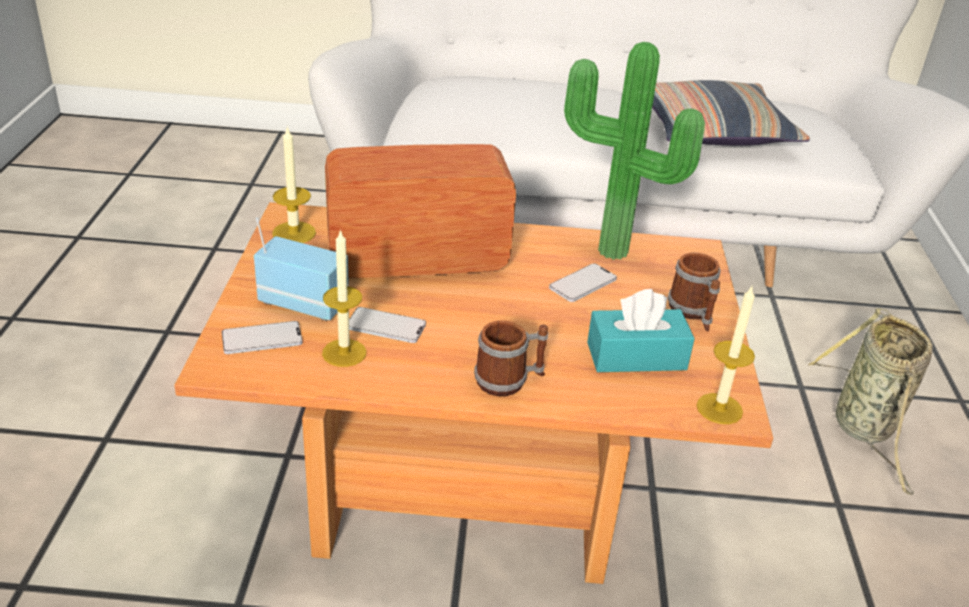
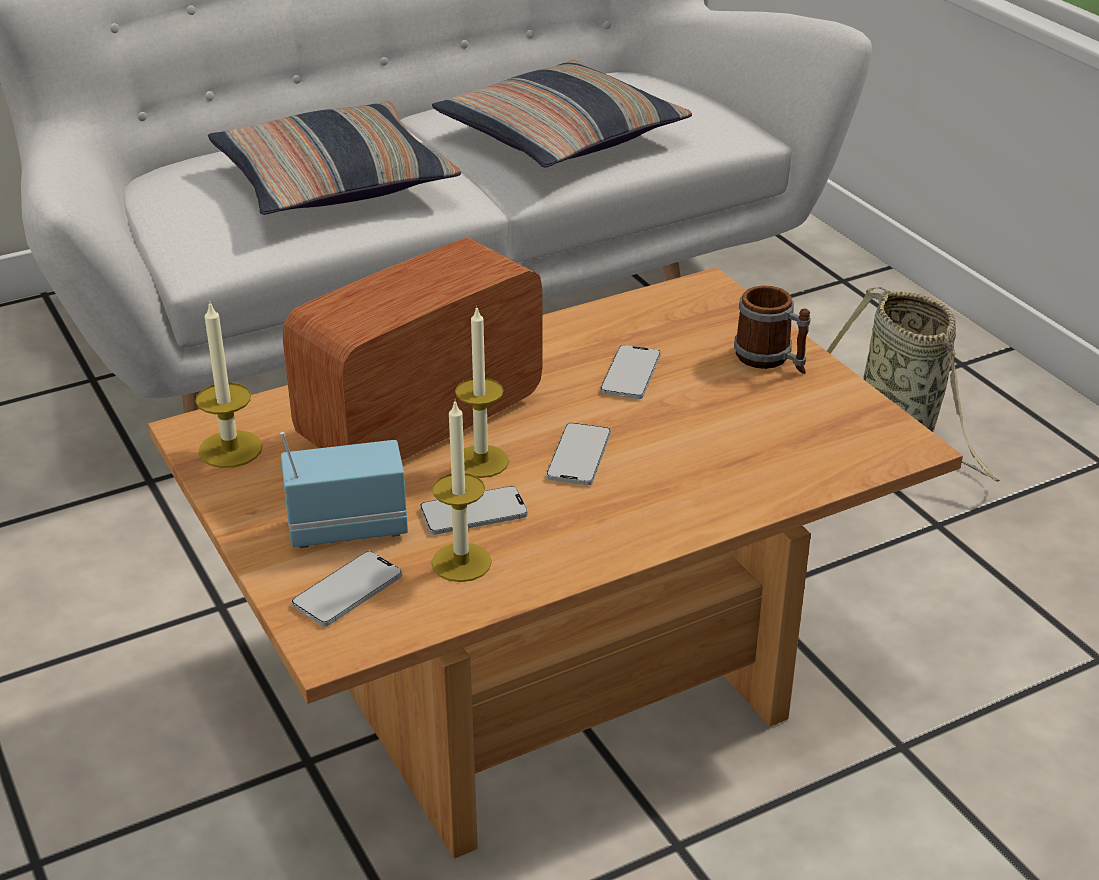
camera: 30 degrees left, 0 degrees up
mug [474,321,548,396] -> none
potted plant [564,42,705,260] -> none
turquoise tissue box [587,289,695,372] -> none
candle [697,287,755,424] -> candle moved to [455,306,509,478]
none -> pillow [208,101,461,215]
none -> phone [546,423,611,485]

